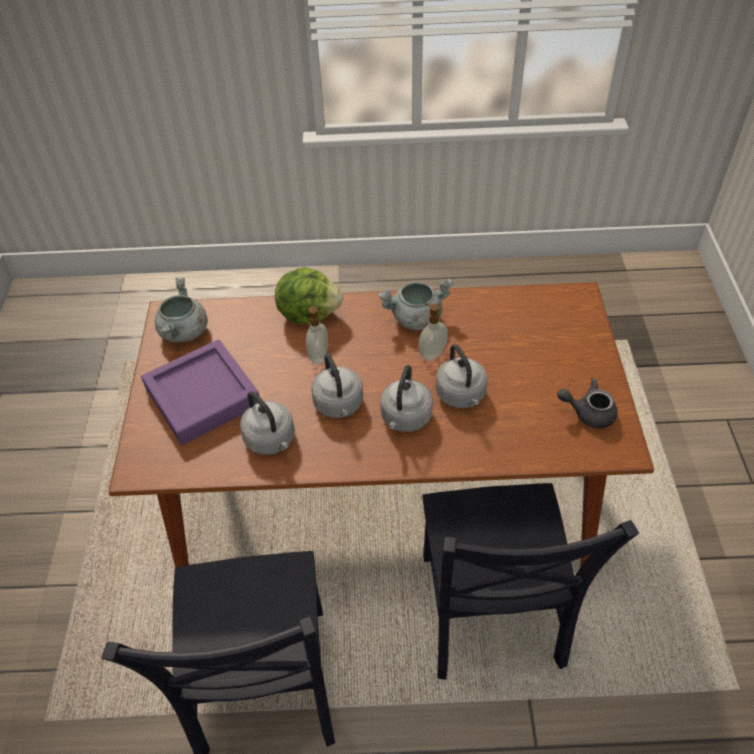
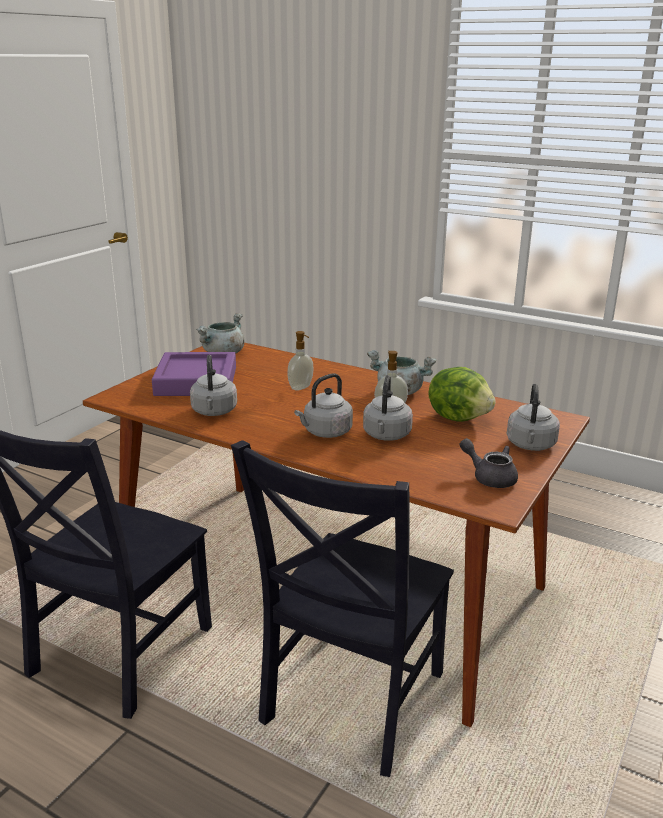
camera: 30 degrees right, 25 degrees down
lettuce [275,267,343,324] -> lettuce moved to [429,367,496,422]
grey kettle [311,354,363,418] -> grey kettle moved to [507,384,560,451]

